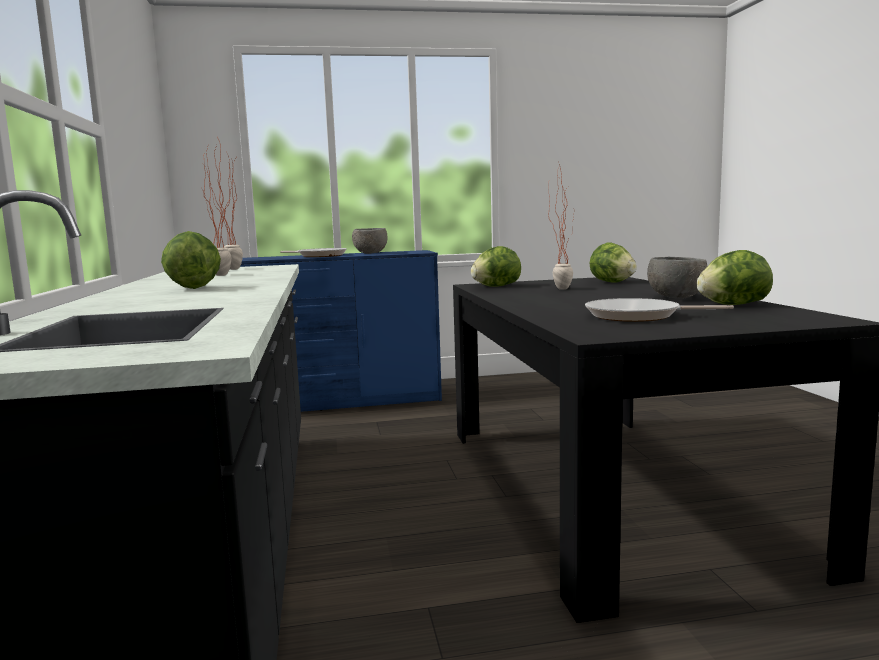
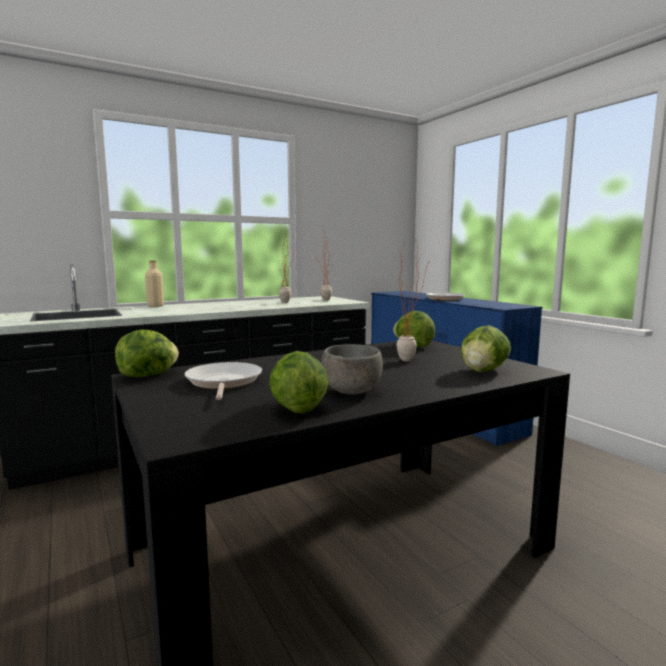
camera: 70 degrees right, 0 degrees up
lettuce [161,231,221,289] -> lettuce moved to [115,329,179,377]
grey bowl [352,228,387,254] -> none
none -> beige bottle [145,260,164,307]

